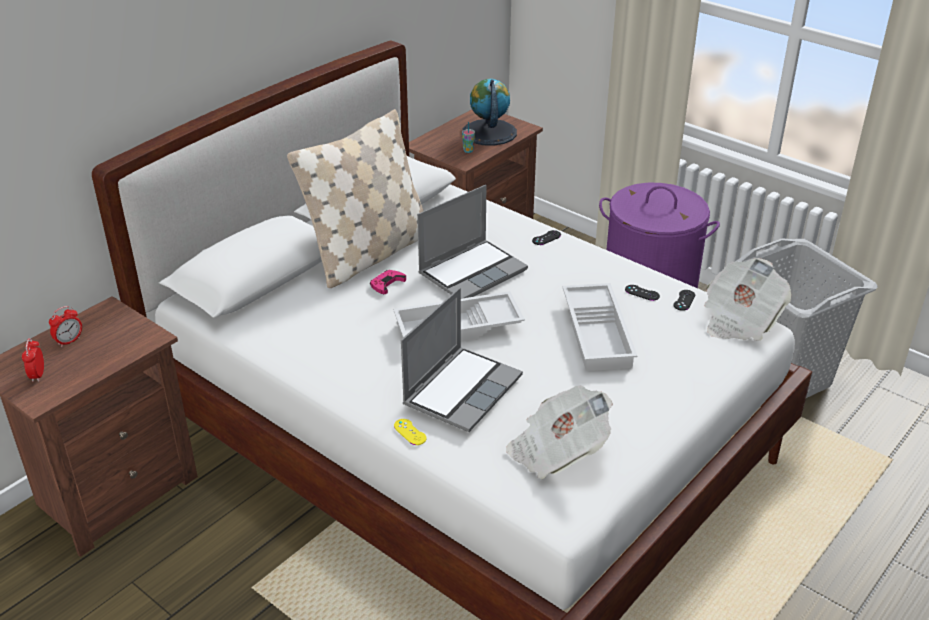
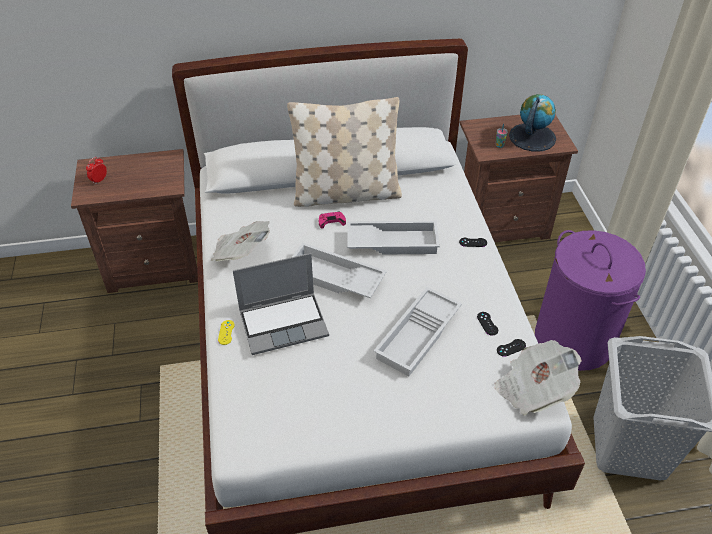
camera: 40 degrees right, 10 degrees up
alarm clock [49,306,82,347] -> none
laptop [417,185,528,299] -> white tray [347,221,440,255]
newspaper [506,385,613,479] -> newspaper moved to [211,221,270,261]

